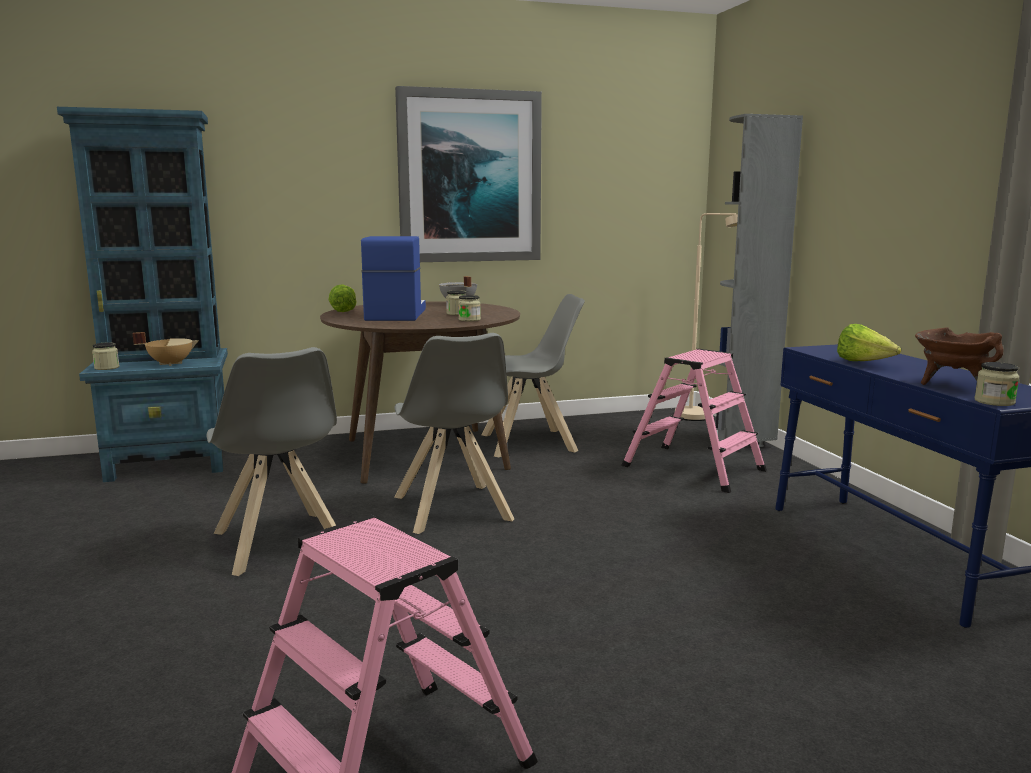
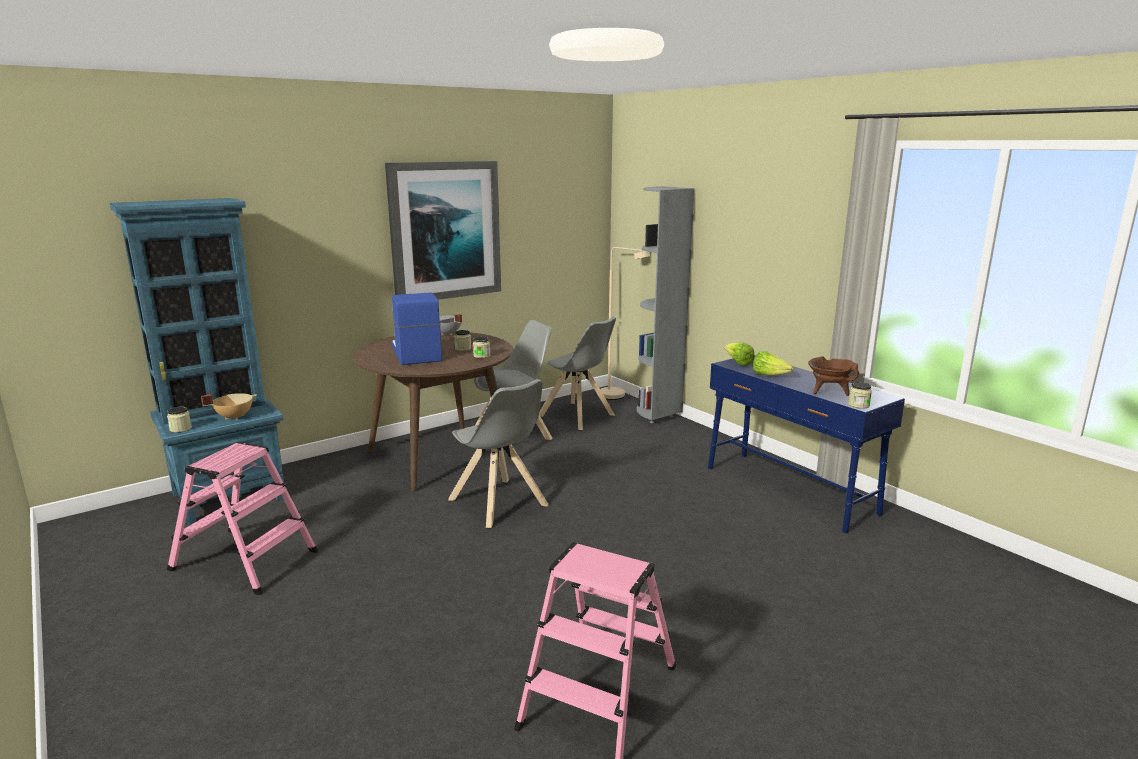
camera: 20 degrees left, 5 degrees up
grey chair [207,347,337,576] -> grey chair moved to [539,317,616,430]
lettuce [328,284,356,312] -> lettuce moved to [724,342,754,366]
pink step ladder [621,349,767,493] -> pink step ladder moved to [167,441,318,595]

